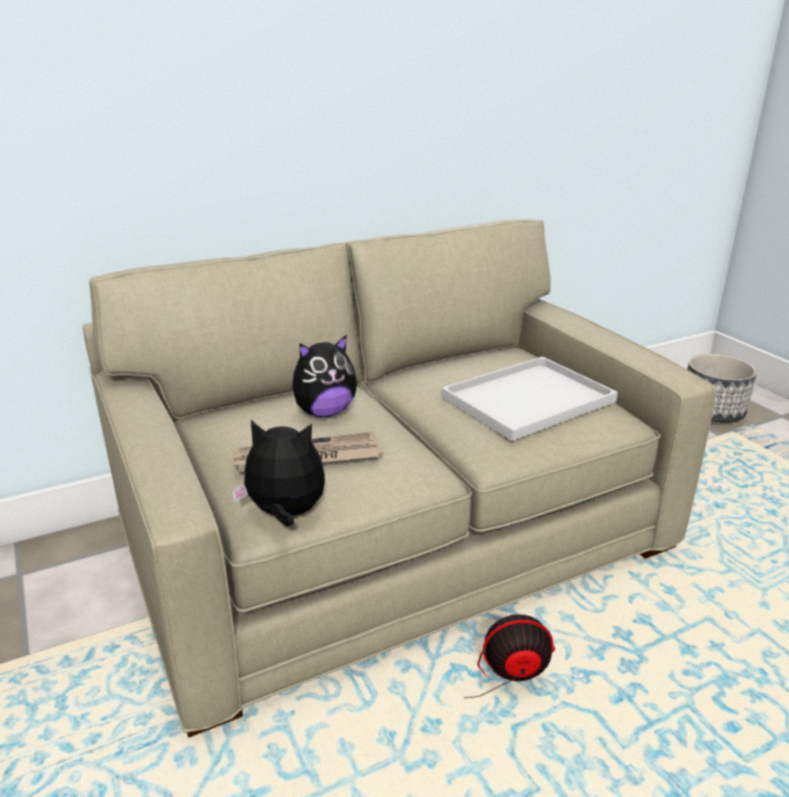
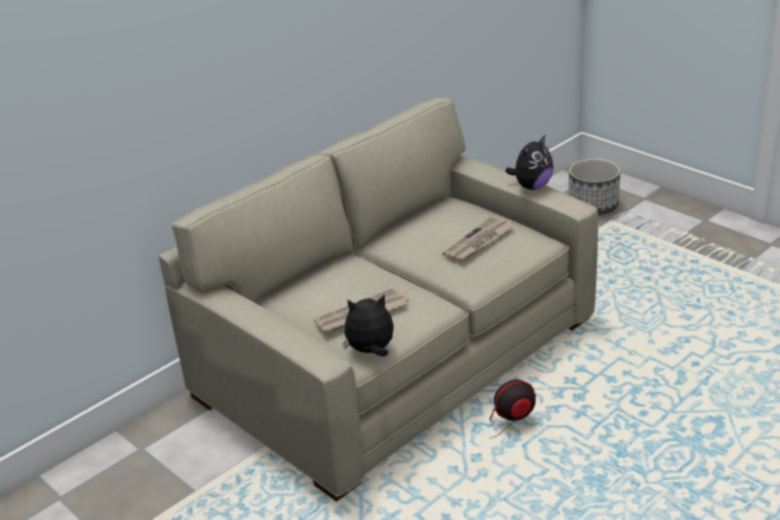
camera: 15 degrees left, 5 degrees up
plush toy [292,335,357,418] -> plush toy moved to [505,134,553,190]
white tray [441,356,618,441] -> newspaper [442,216,514,262]

